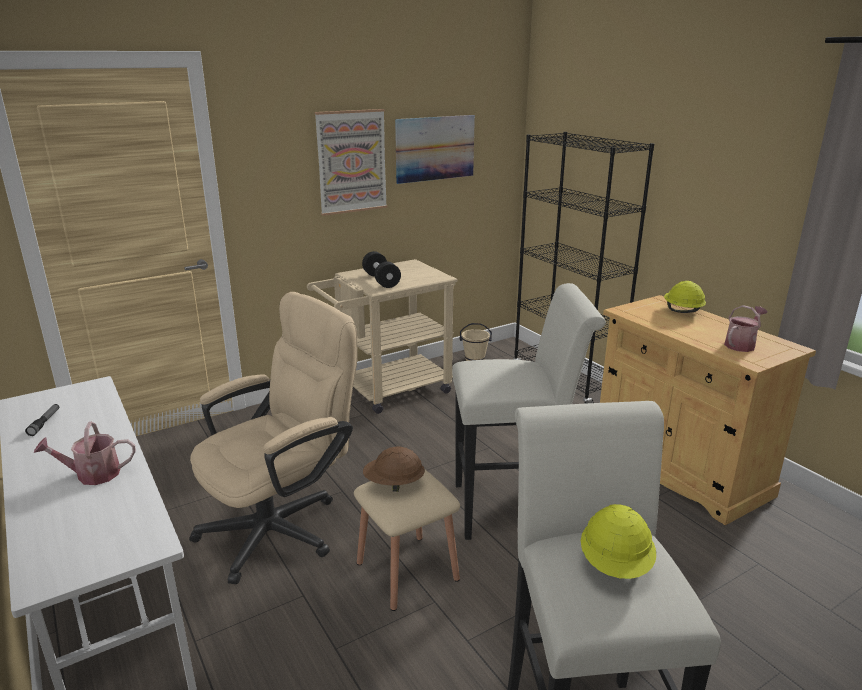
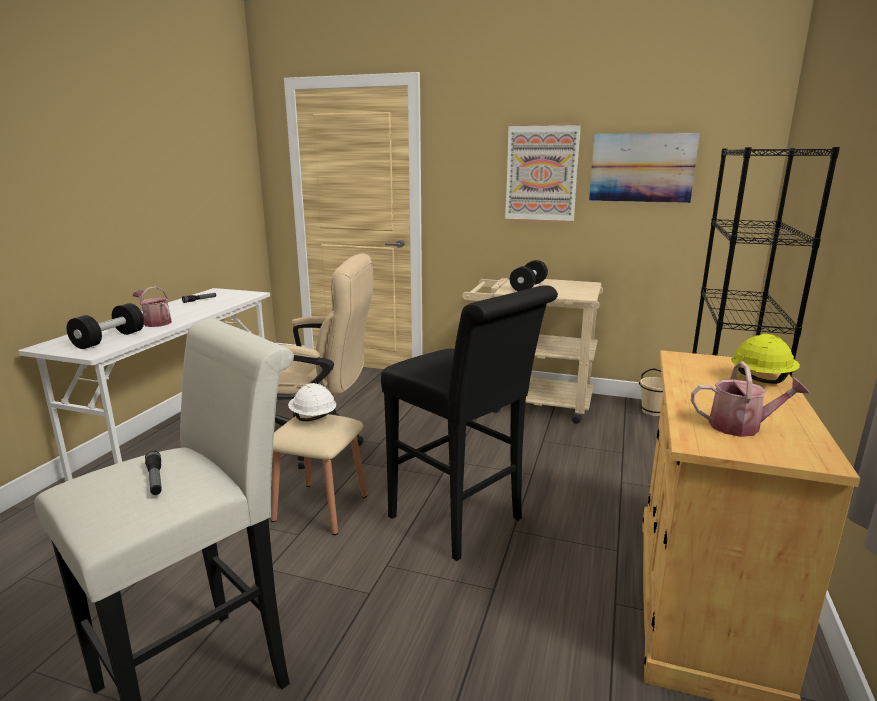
camera: 50 degrees right, 5 degrees down
brown hard hat [363,446,425,492] -> white hard hat [288,383,336,421]
white stool [452,283,606,540] -> black stool [381,285,558,561]
yellow hard hat [581,504,656,579] -> flashlight [145,451,162,495]
none -> black dumbbell [67,303,144,349]

